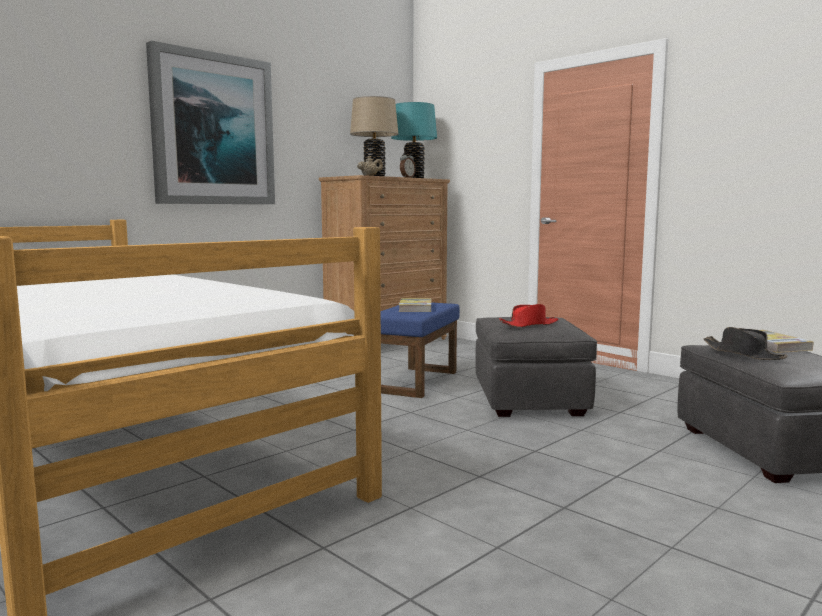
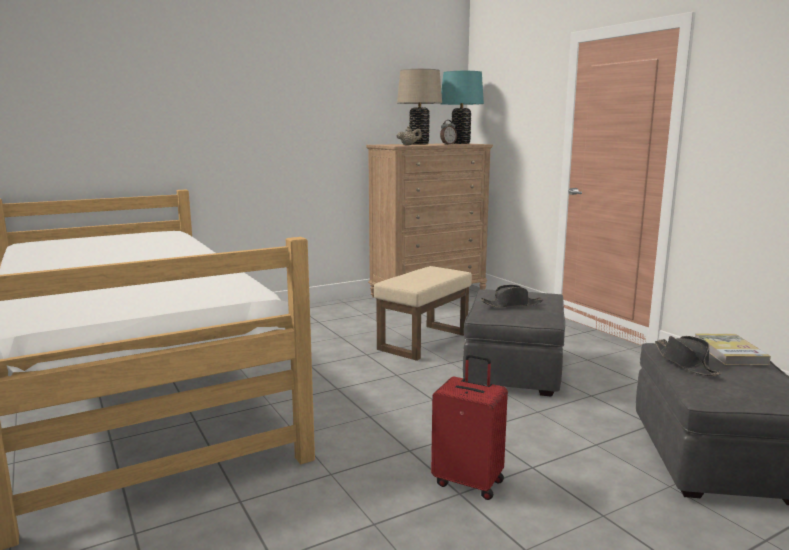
camera: 15 degrees right, 5 degrees up
picture [146,41,275,204] -> none
blue ottoman [381,302,460,398] -> beige ottoman [374,266,472,361]
book [399,298,431,312] -> none
red hat [499,304,558,327] -> black hat [481,285,543,308]
none -> red suitcase [431,353,508,500]

